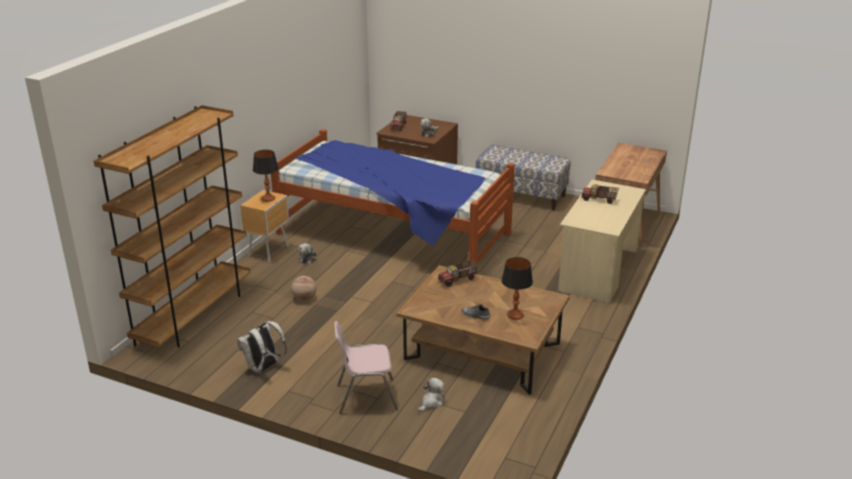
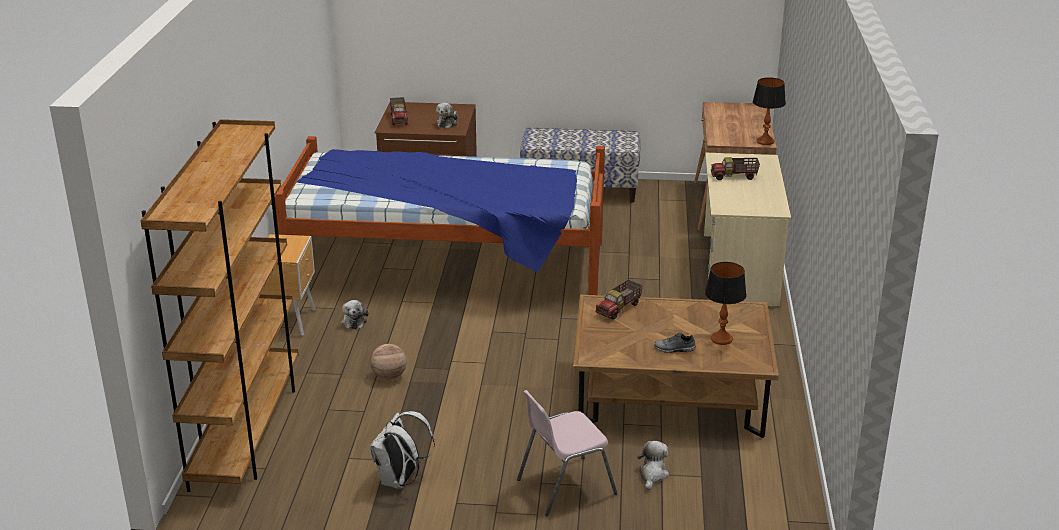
camera: 20 degrees left, 0 degrees up
table lamp [253,150,278,202] -> table lamp moved to [753,77,786,145]

